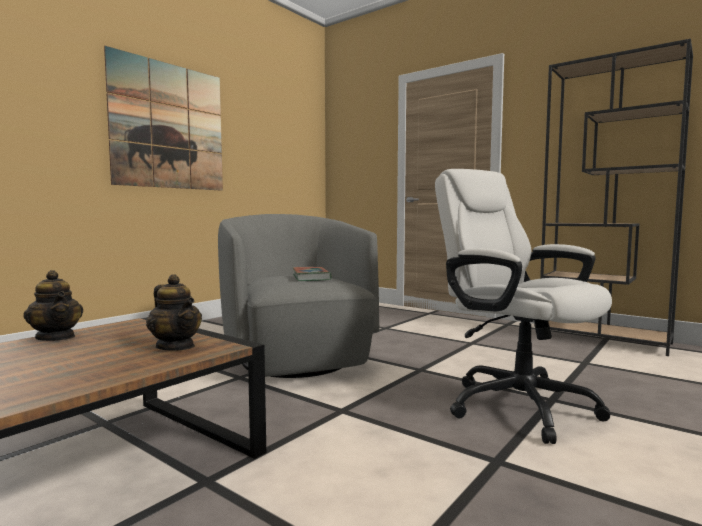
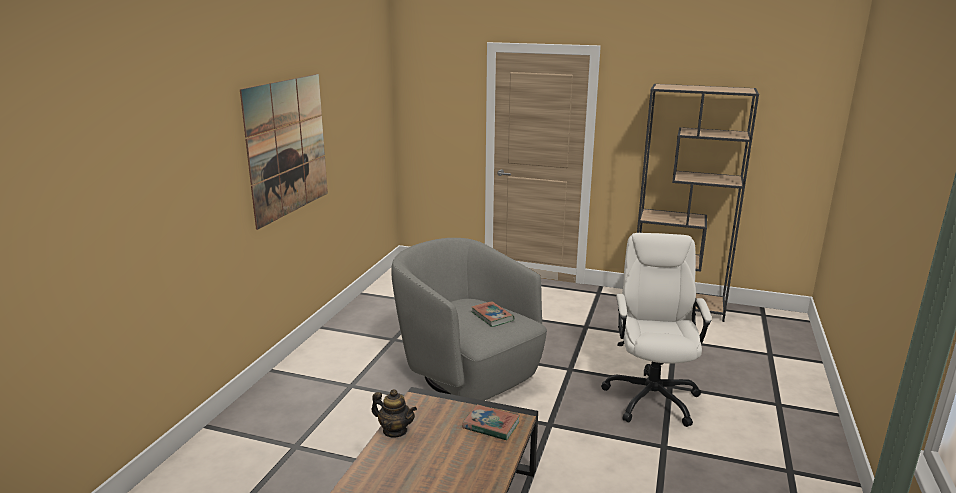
camera: 20 degrees left, 15 degrees up
teapot [146,274,202,351] -> book [462,404,520,441]
white office chair [435,169,612,444] -> white office chair turned 60 degrees clockwise [601,233,712,427]

